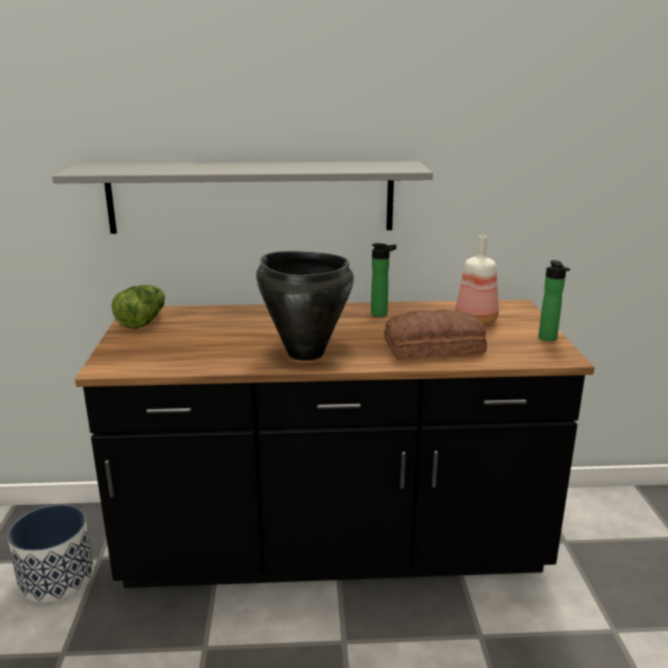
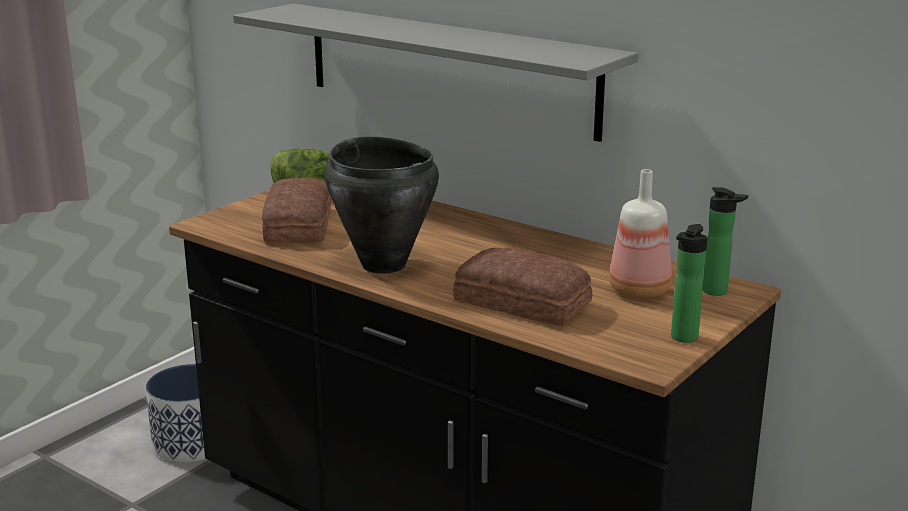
camera: 40 degrees right, 0 degrees up
bottle [371,243,397,317] -> bottle moved to [702,187,748,296]
none -> bread [262,177,331,243]

